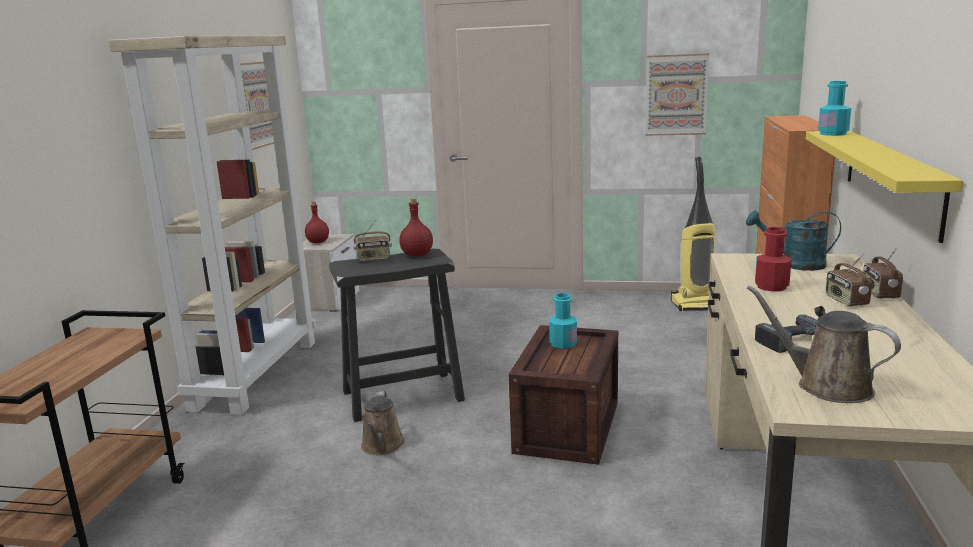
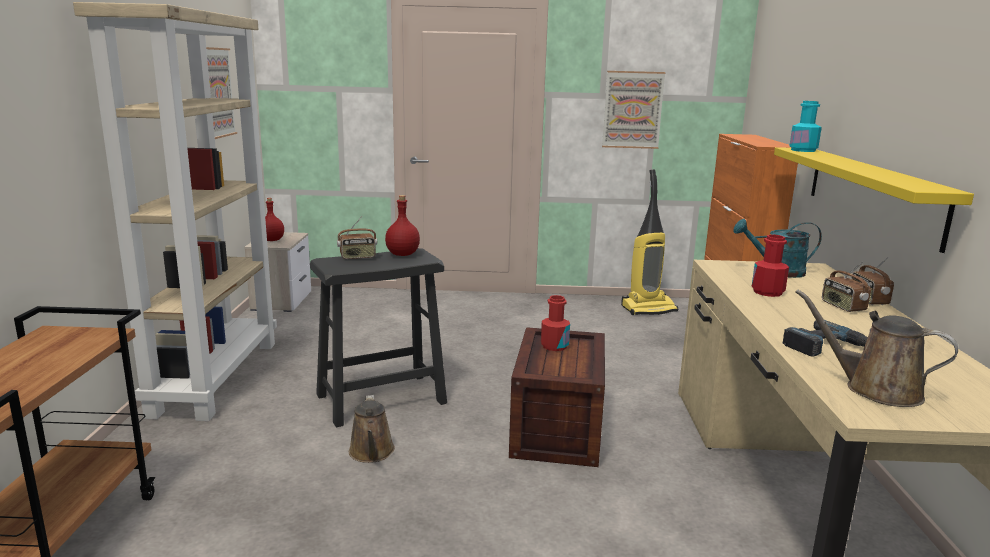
camera: 10 degrees left, 0 degrees up
turquoise bottle [549,293,577,349] -> red bottle [541,295,570,351]

